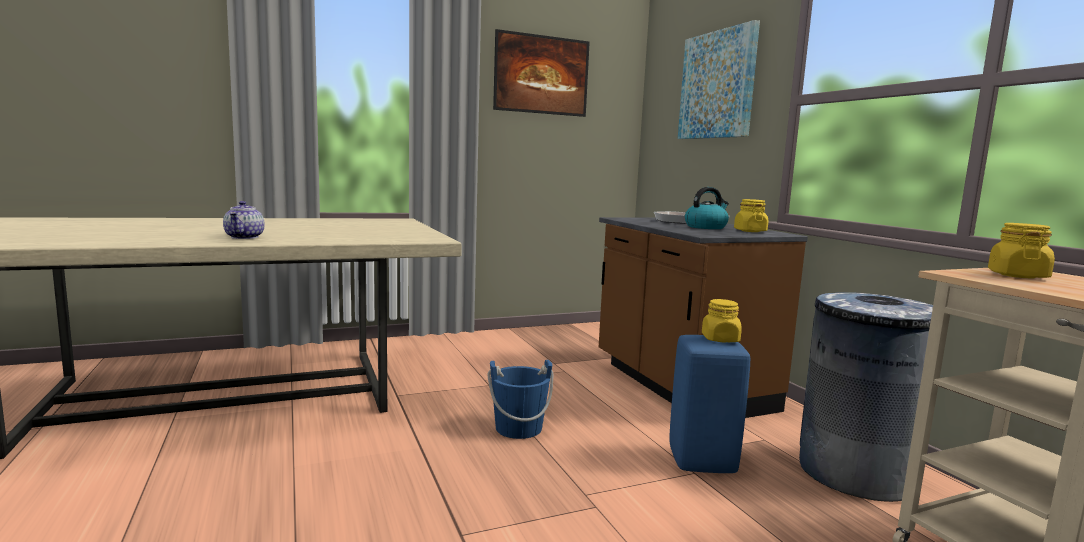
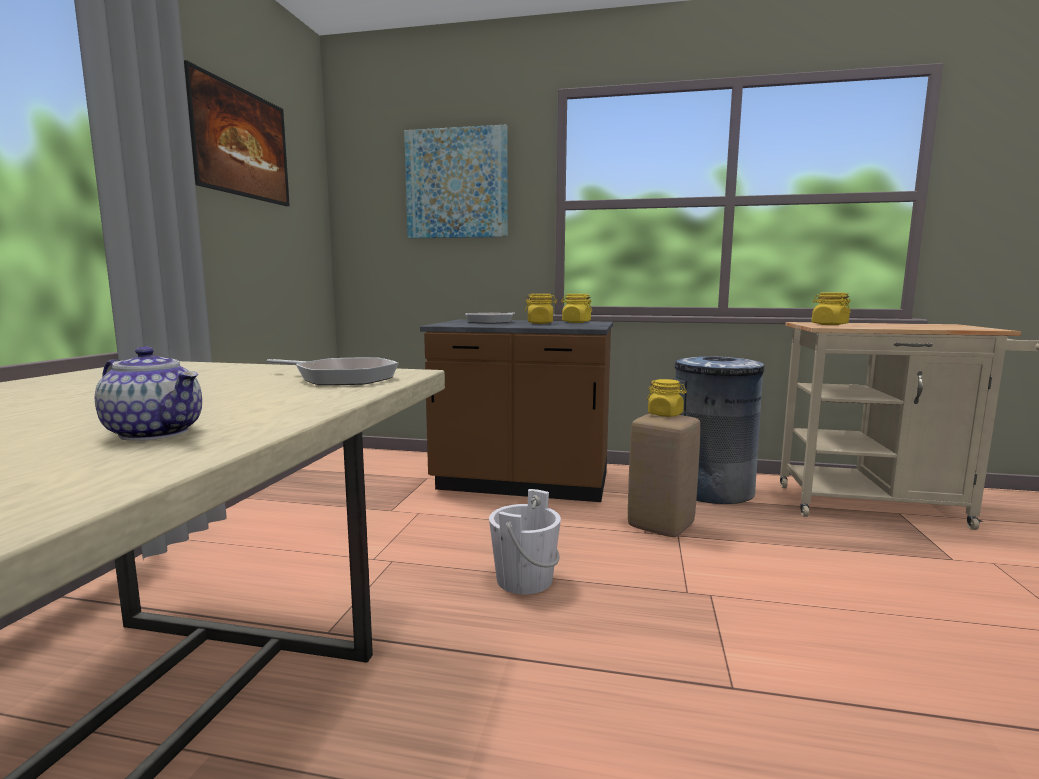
camera: 55 degrees left, 0 degrees up
blue bucket [488,360,553,439] -> white bucket [489,489,561,595]
blue stool [670,335,750,473] -> beige stool [628,413,700,537]
kettle [685,187,729,229] -> yellow jar [525,294,557,324]
none -> frying pan [267,358,399,385]

